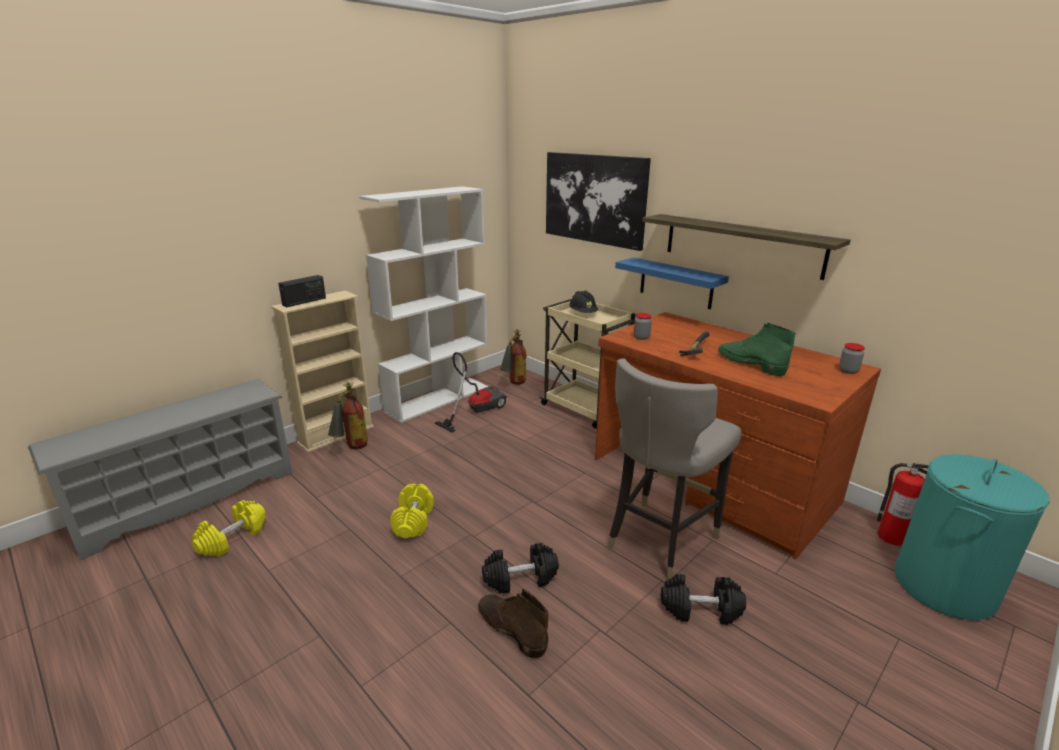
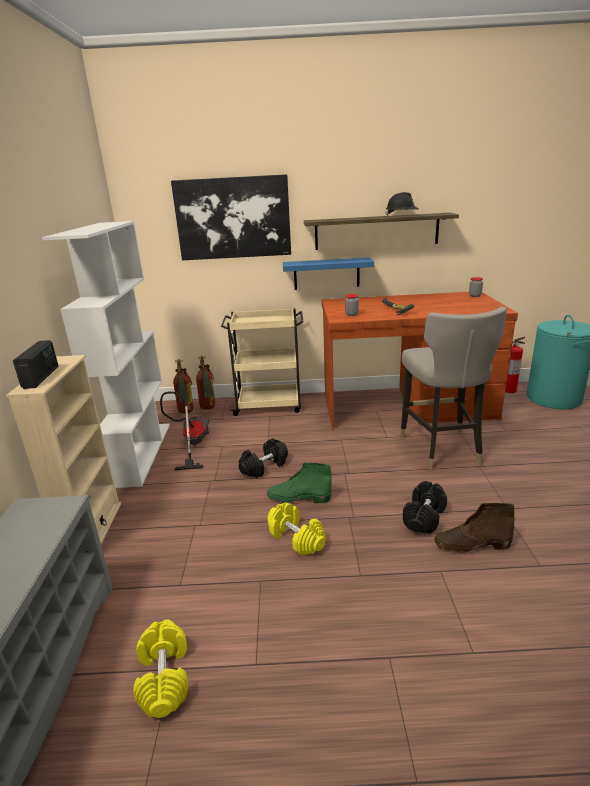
camera: 45 degrees left, 0 degrees up
fire extinguisher [328,382,368,449] -> fire extinguisher moved to [196,356,215,410]
black hard hat [569,291,598,313] -> black hard hat moved to [385,192,418,216]
black dumbbell [661,574,746,625] -> black dumbbell moved to [239,438,288,478]
green boot [718,323,796,377] -> green boot moved to [267,462,332,503]

